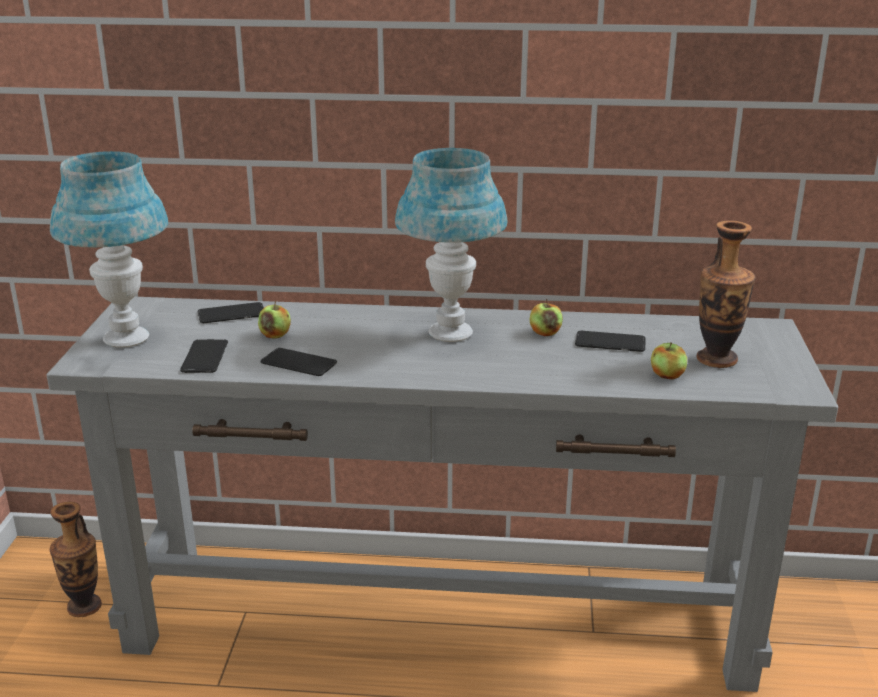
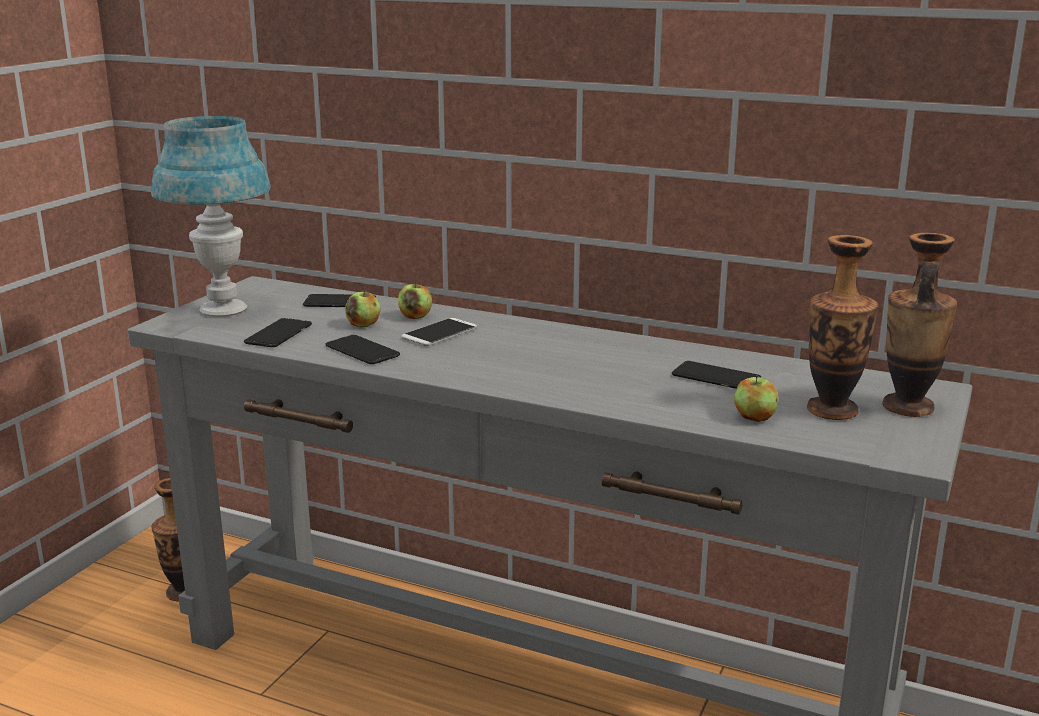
camera: 20 degrees right, 5 degrees down
blue table lamp [395,148,508,342] -> none
apple [529,299,563,336] -> apple moved to [398,279,432,319]
none -> phone [402,318,477,346]
none -> vase [882,233,957,417]

